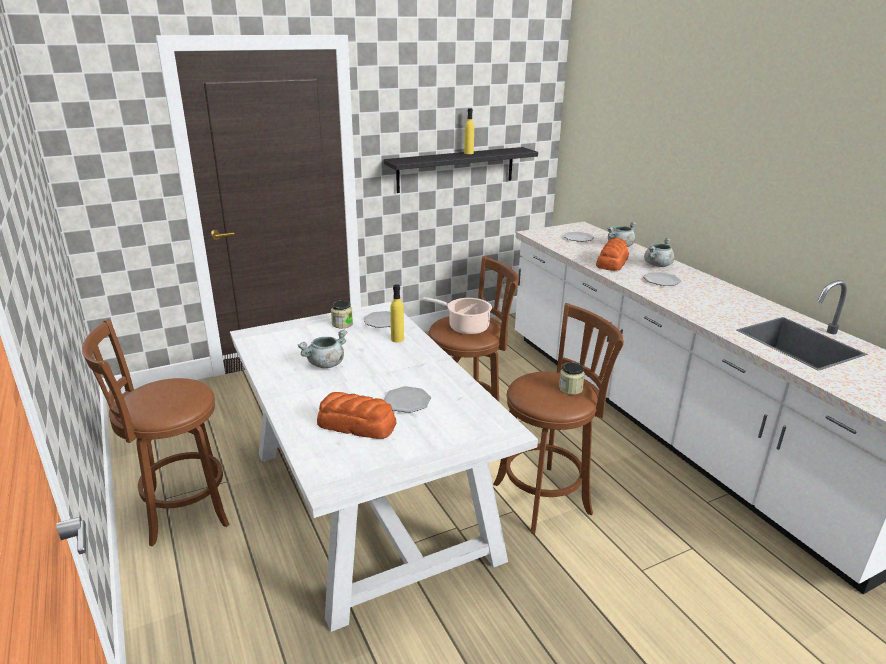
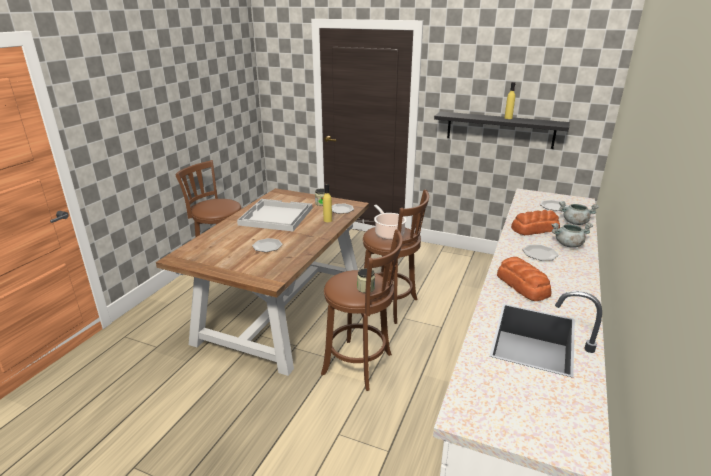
camera: 50 degrees right, 0 degrees up
white dining table [230,302,538,632] -> brown dining table [156,188,369,376]
grey cooking pot [298,330,348,368] -> white tray [237,199,312,231]
bread [317,392,397,439] -> bread moved to [497,257,551,301]

